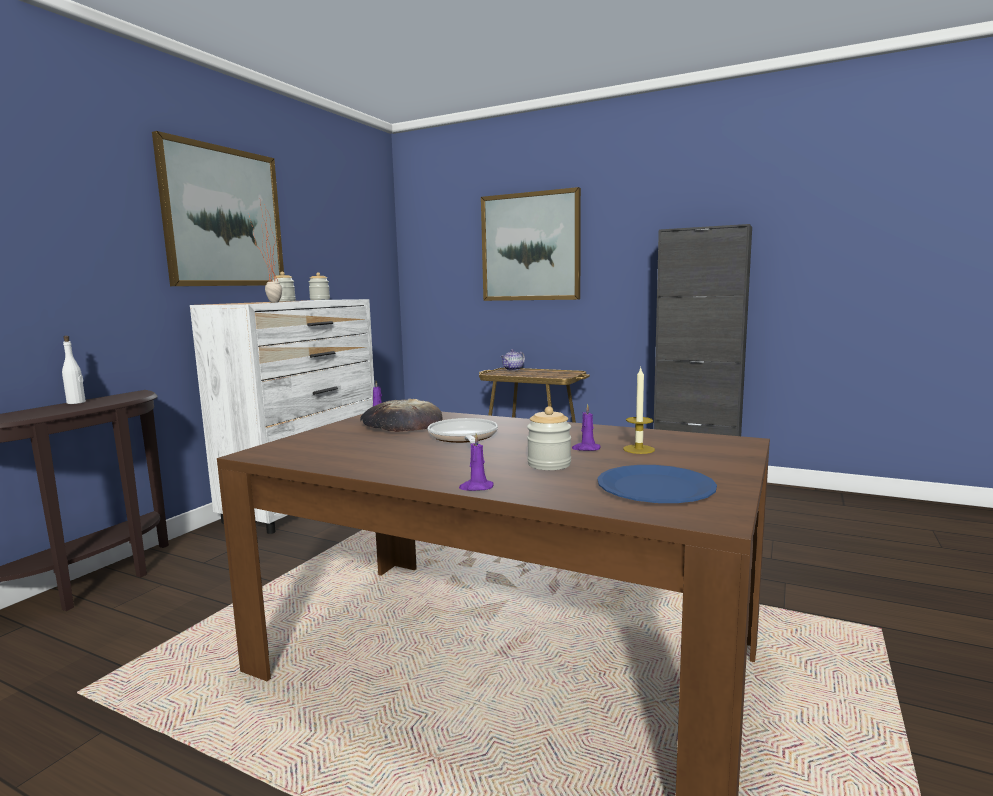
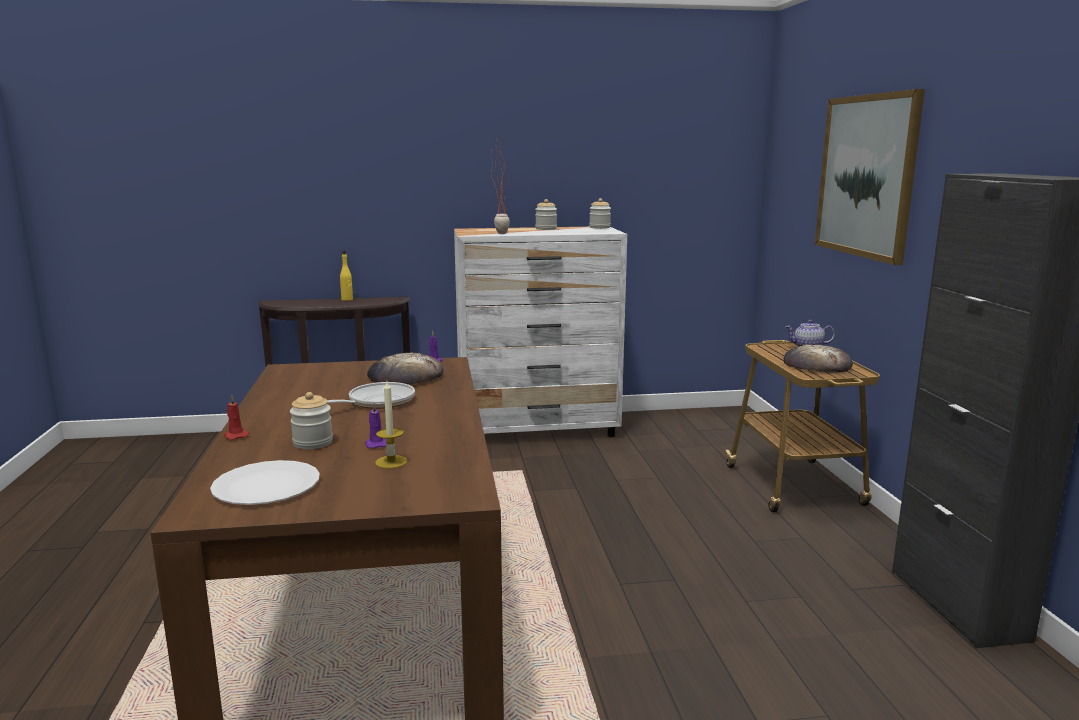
camera: 55 degrees right, 5 degrees up
white bottle [62,336,86,404] -> yellow bottle [340,250,353,301]
picture [152,131,284,286] -> none
purple candle [459,433,494,491] -> red candle [224,395,249,440]
blue plate [597,465,717,503] -> white plate [210,460,320,505]
none -> bread [784,344,853,373]

